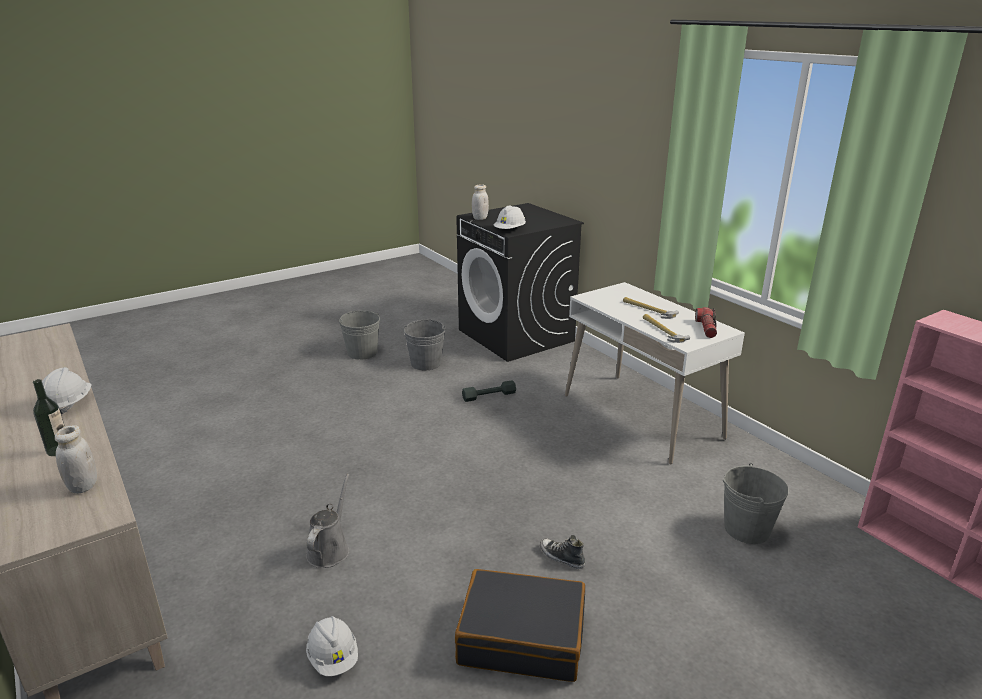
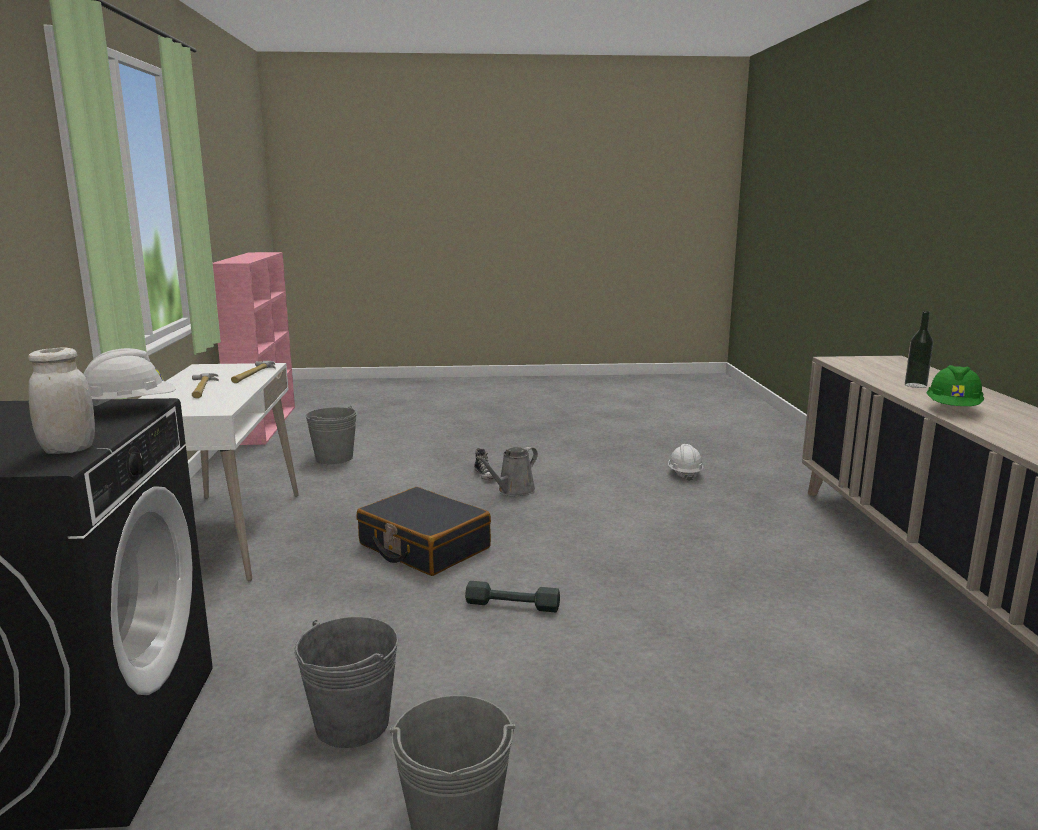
camera: 150 degrees left, 10 degrees down
white hard hat [42,367,92,414] -> green hard hat [927,365,984,406]
white jar [55,425,97,494] -> none
grey watering can [306,474,349,568] -> grey watering can moved to [476,447,538,497]
black suitcase [455,569,585,682] -> black suitcase moved to [356,487,491,576]
grey dumbbell [462,380,516,402] -> grey dumbbell moved to [465,581,560,612]
flashlight [695,307,717,338] -> none

